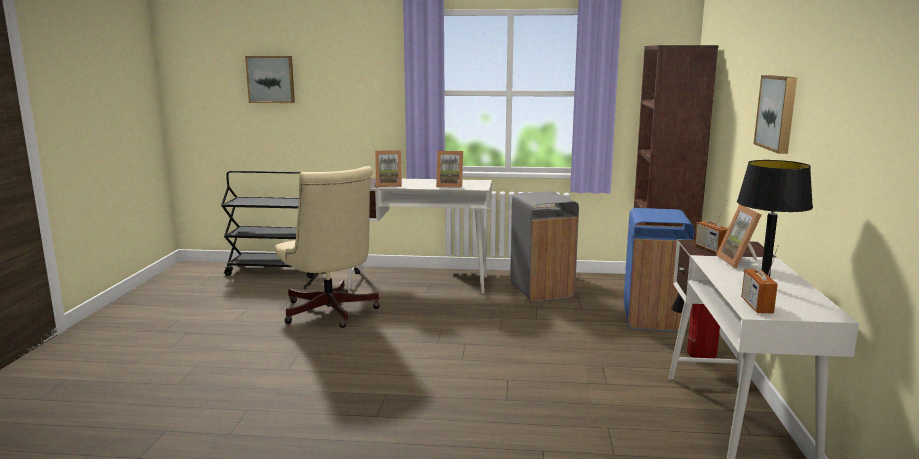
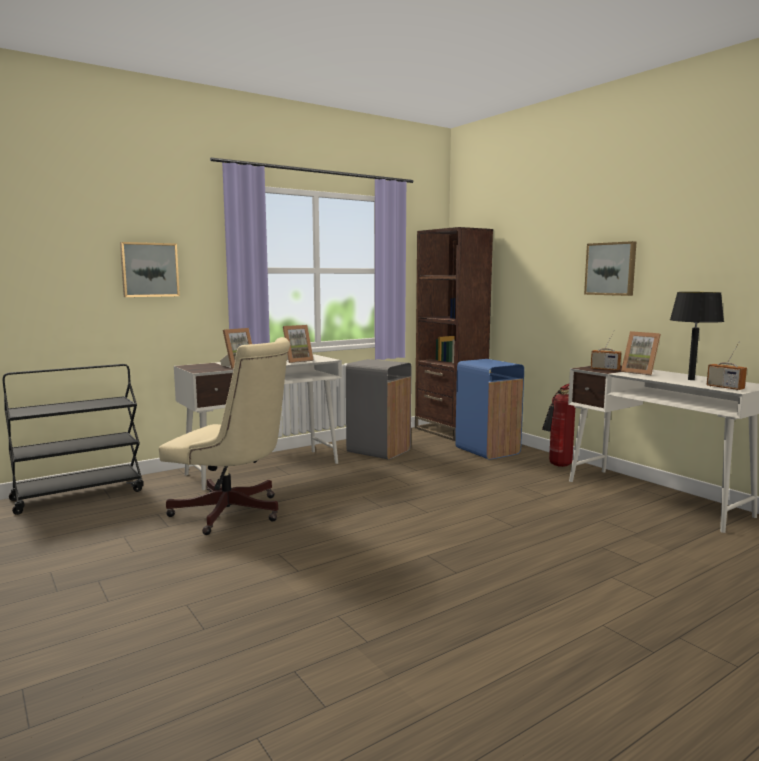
camera: 40 degrees left, 5 degrees down
picture [245,56,295,103] -> picture moved to [120,242,180,297]

